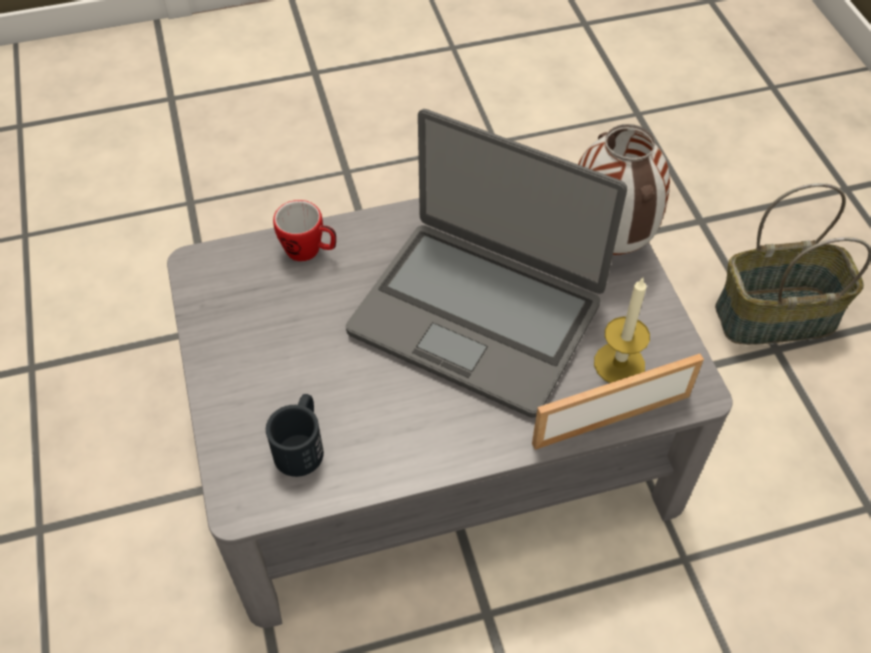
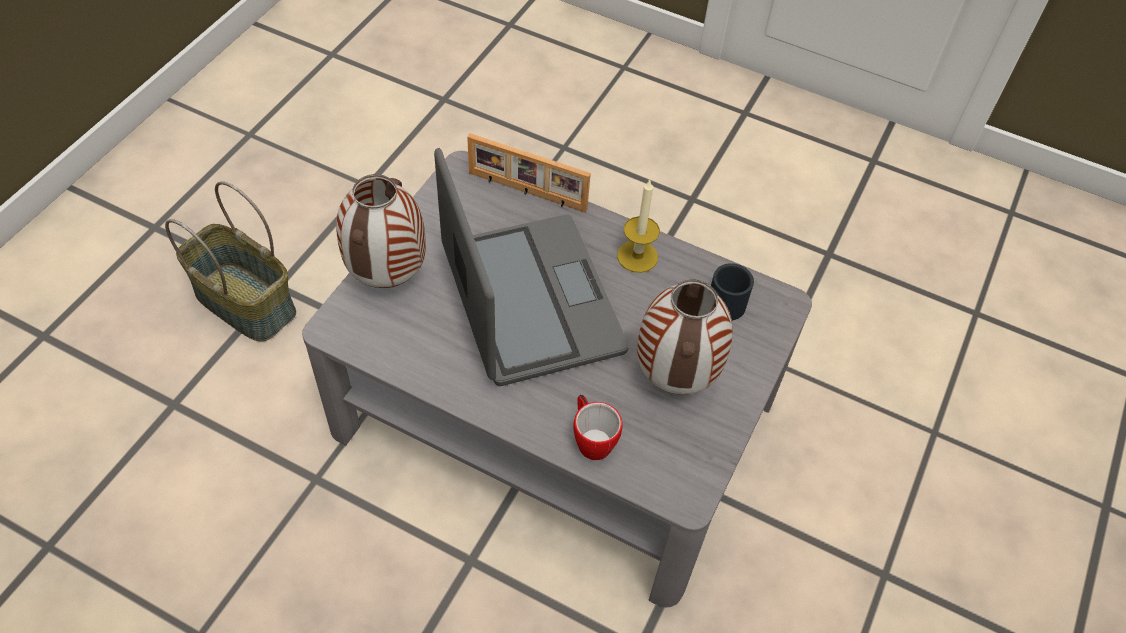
camera: 140 degrees left, 0 degrees up
candle [594,278,650,383] -> candle moved to [617,180,660,273]
none -> vase [637,280,733,395]

